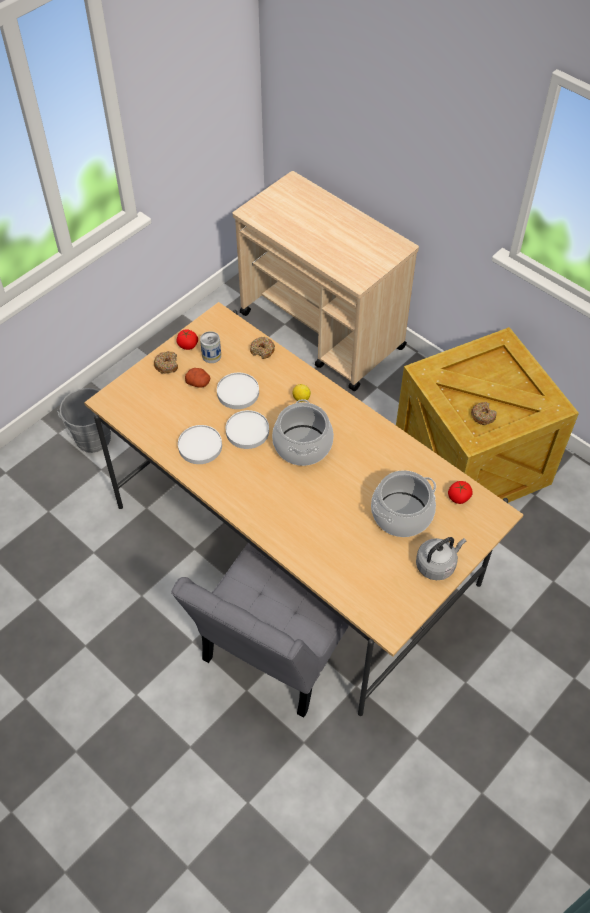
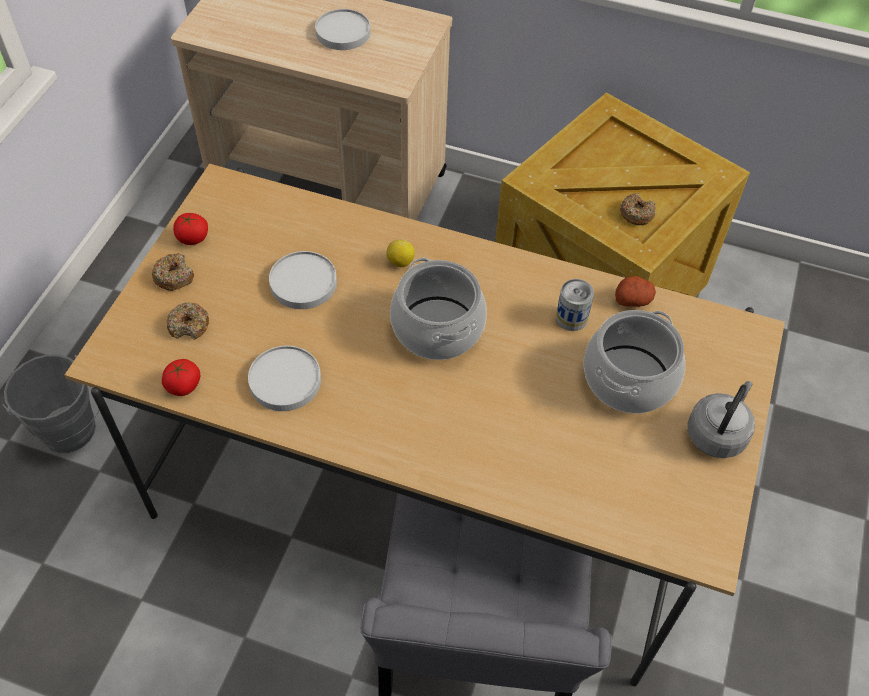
camera: 25 degrees left, 0 degrees up
potato [185,368,210,388] -> potato moved to [615,276,656,307]
can [200,331,221,363] -> can moved to [556,279,594,331]
white plate [226,410,269,449] -> white plate moved to [315,9,370,50]
donut [250,337,275,359] -> donut moved to [167,302,209,340]
tomato [448,481,473,504] -> tomato moved to [162,359,200,396]

